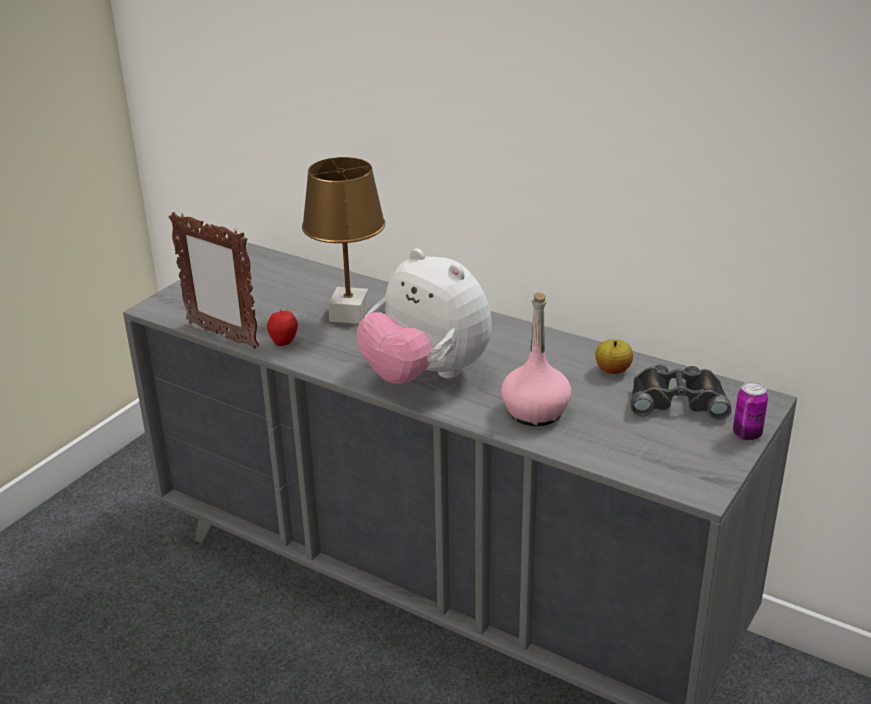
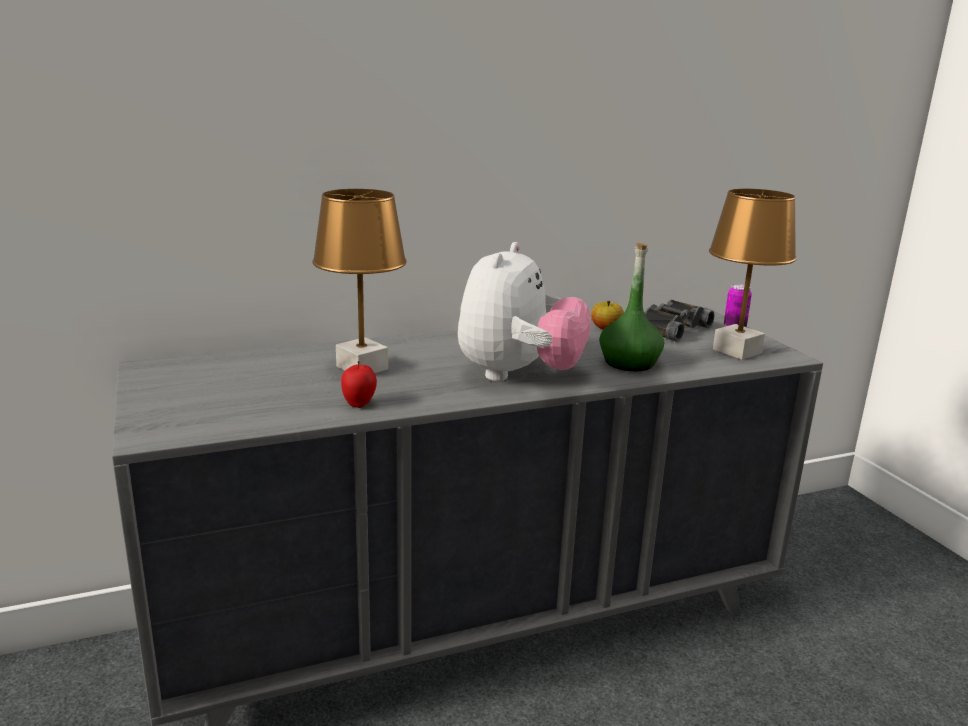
camera: 55 degrees left, 10 degrees down
picture frame [169,212,259,349] -> none
plush toy [357,248,492,384] -> plush toy turned 60 degrees counterclockwise [458,242,591,381]
pink bottle [501,292,571,426] -> green bottle [599,242,664,371]
none -> brown table lamp [709,189,797,360]

